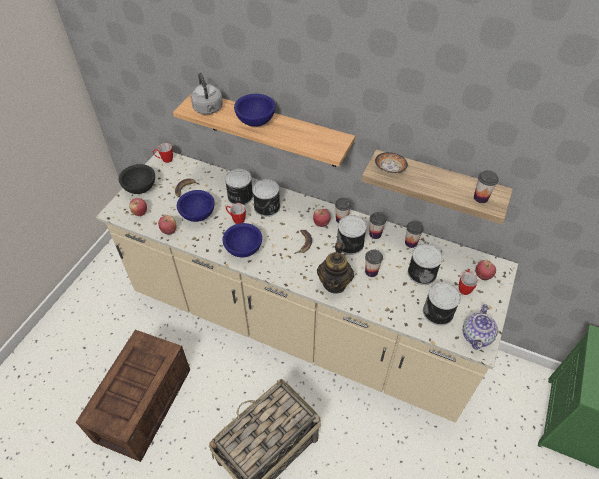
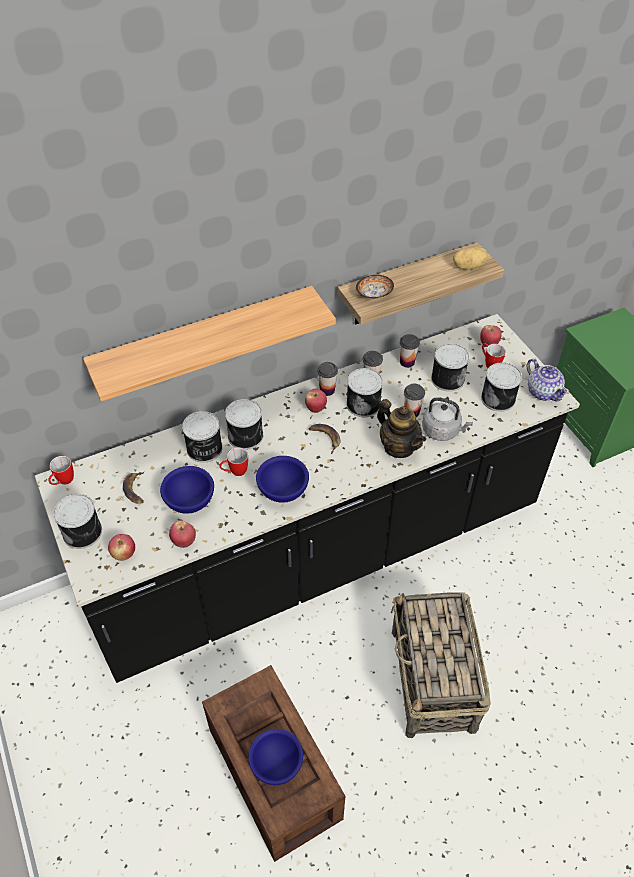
camera: 50 degrees left, 0 degrees up
beige counter [96,151,518,423] -> black counter [35,314,580,683]
black bowl [119,164,155,194] -> can [53,494,102,549]
grey kettle [191,73,223,115] -> grey kettle moved to [422,397,473,441]
blue bowl [234,94,275,127] -> blue bowl moved to [248,729,303,785]
cup [474,170,499,203] -> potato [453,247,488,269]

